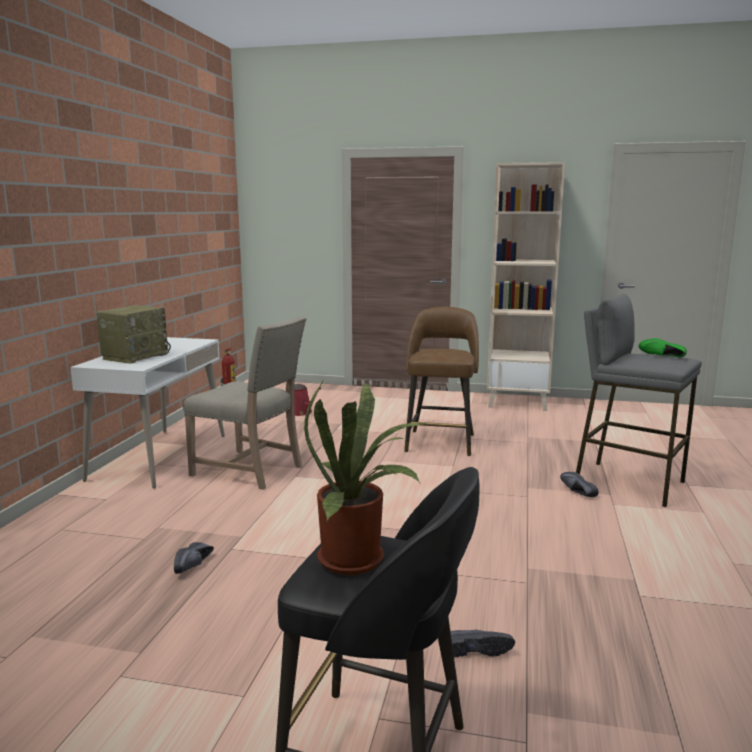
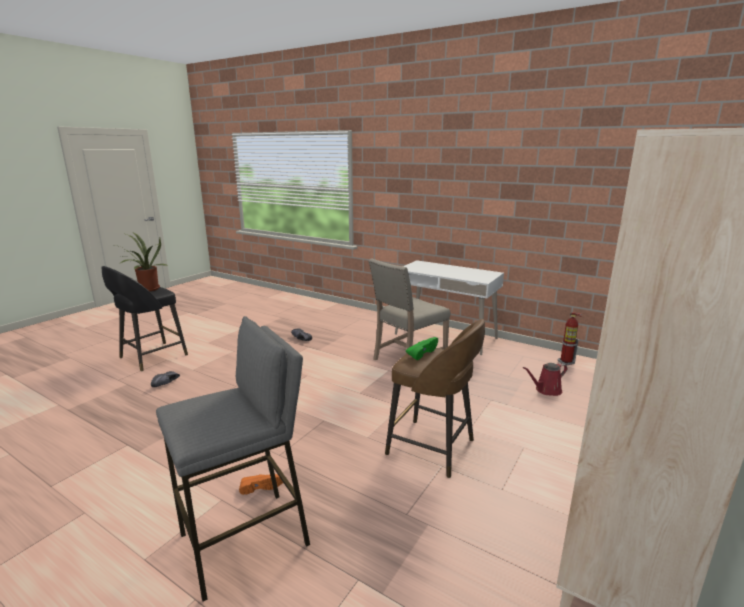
camera: 110 degrees right, 5 degrees up
radio [97,305,171,364] -> none
black shoe [560,472,598,497] -> orange shoe [239,474,283,495]
green shoe [639,338,687,357] -> green shoe moved to [406,337,438,360]

